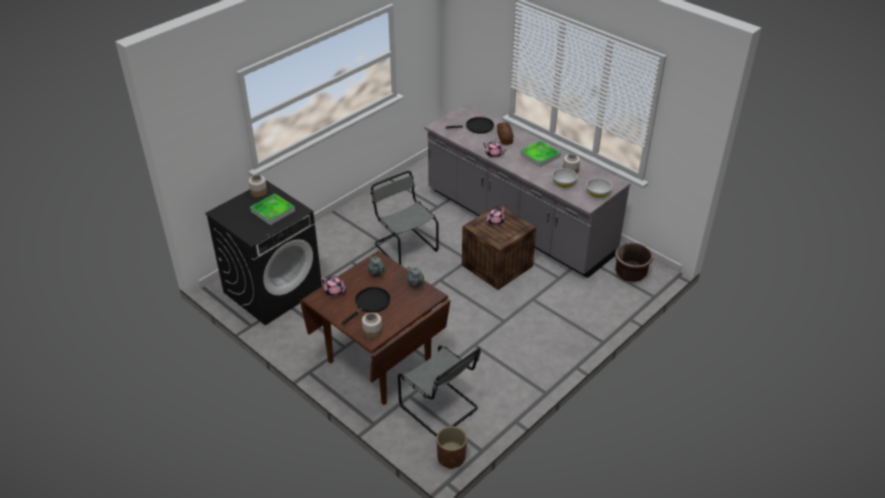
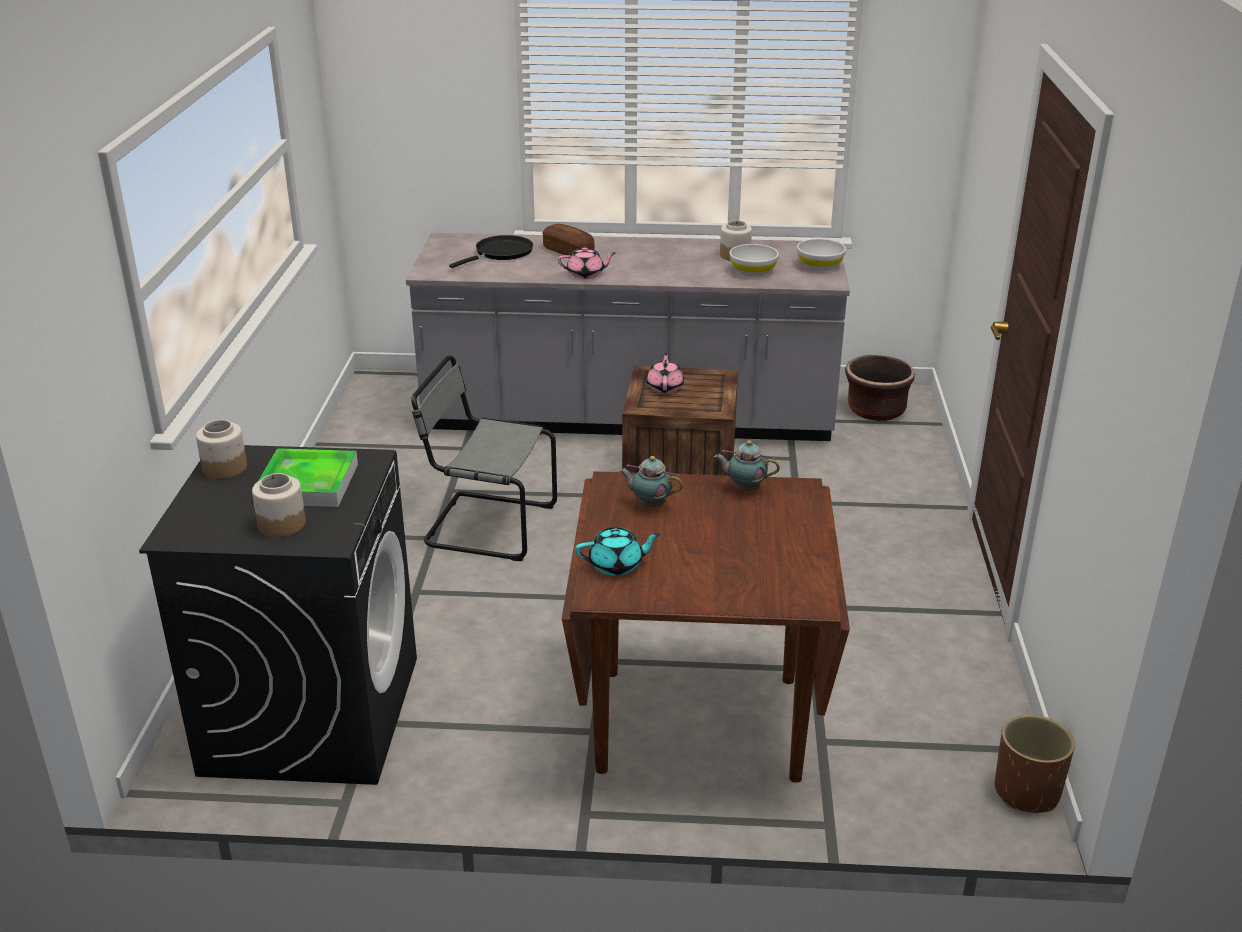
camera: 40 degrees left, 10 degrees down
pink teapot [321,276,349,296] -> turquoise teapot [576,527,660,576]
black frying pan [342,287,390,325] -> none
jar [362,312,382,339] -> jar moved to [252,473,306,537]
grey chair [398,346,481,437] -> none
tray [520,140,561,167] -> none

